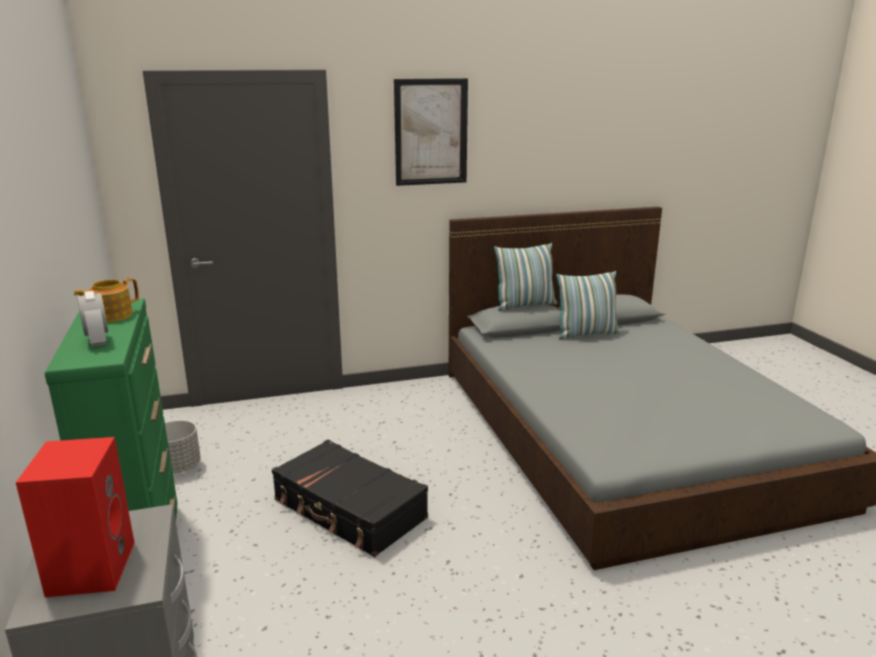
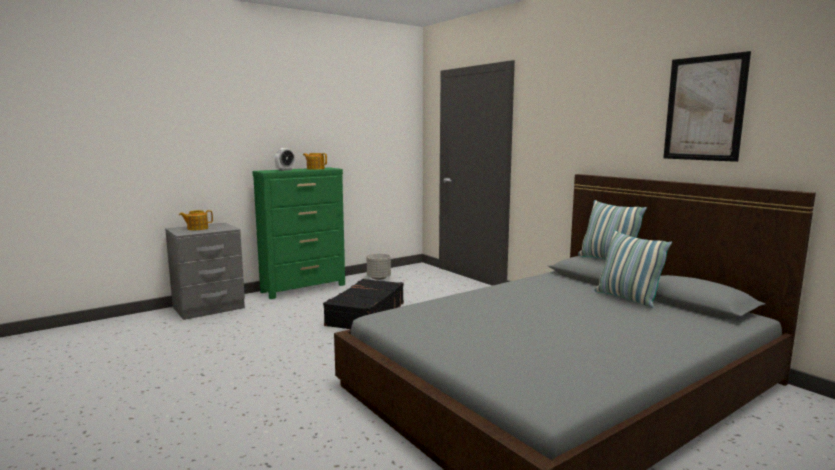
camera: 70 degrees right, 10 degrees down
red speaker [16,437,135,597] -> teapot [179,210,213,230]
picture [394,78,468,186] -> picture moved to [663,51,751,162]

